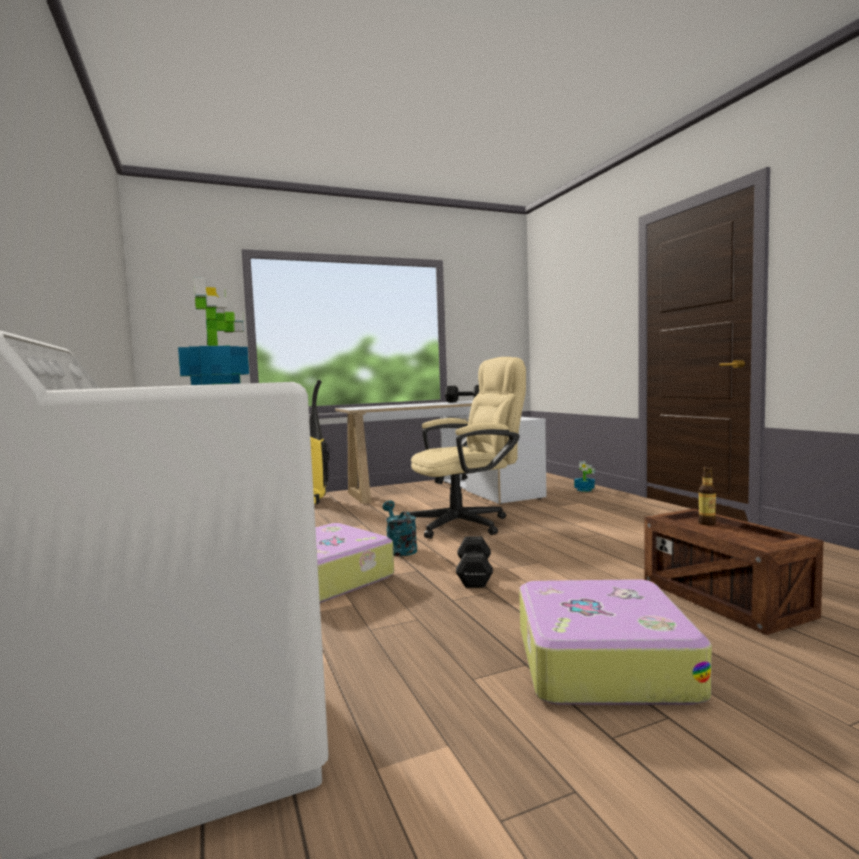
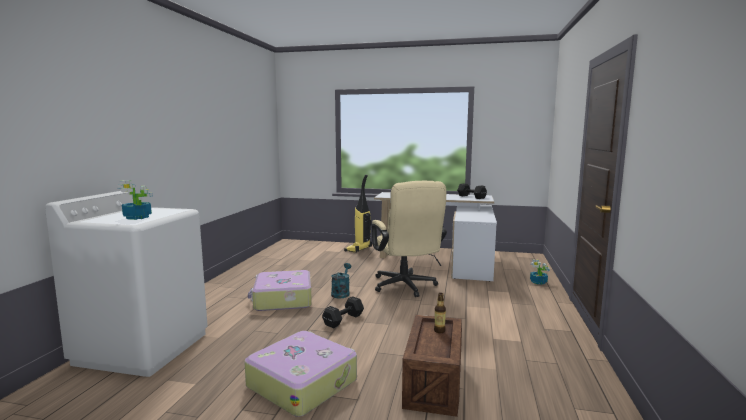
camera: 35 degrees right, 5 degrees up
beige office chair [409,357,526,539] -> beige office chair turned 60 degrees clockwise [372,181,447,297]

